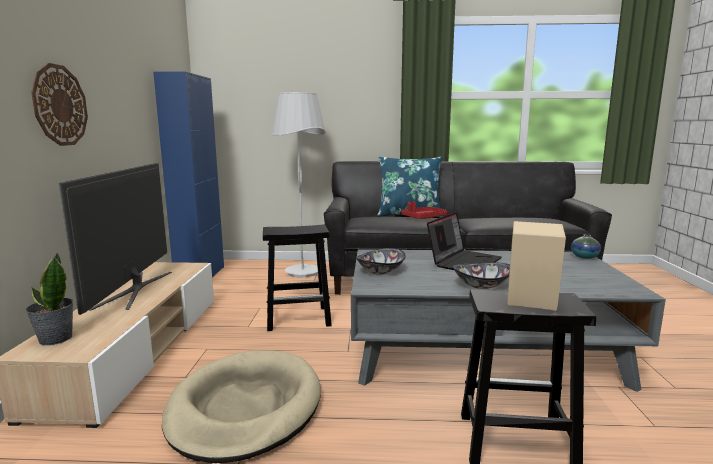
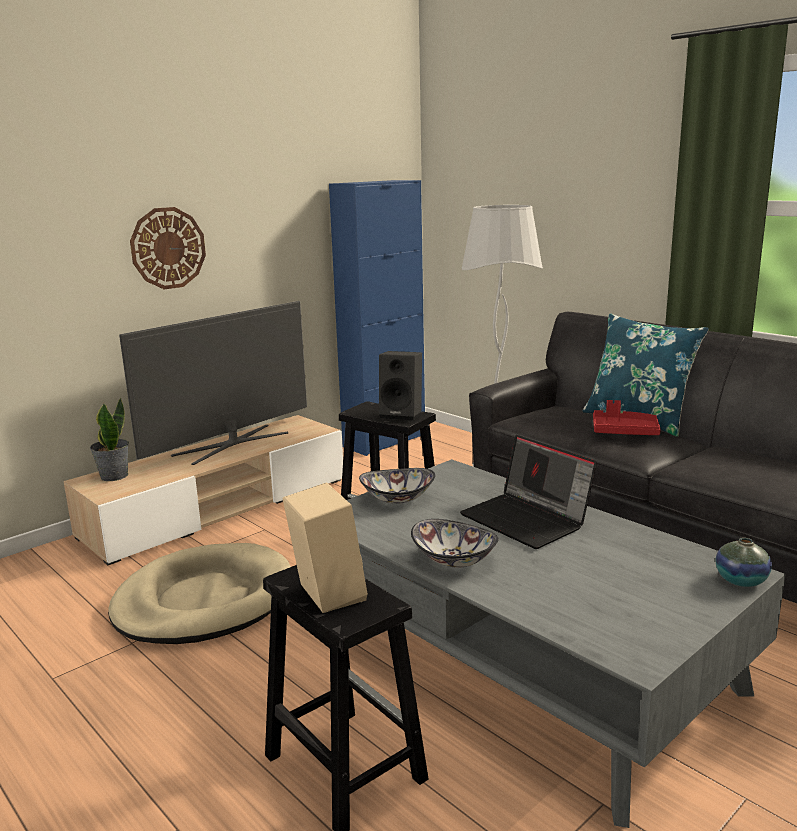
camera: 45 degrees right, 5 degrees up
laptop [427,212,502,270] -> laptop turned 60 degrees clockwise [460,435,597,549]
none -> black speaker [379,351,422,420]

